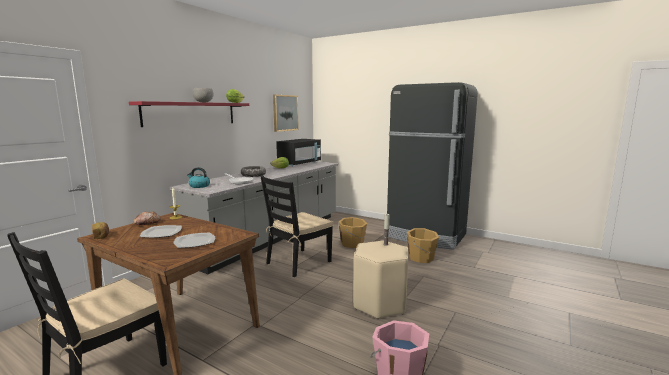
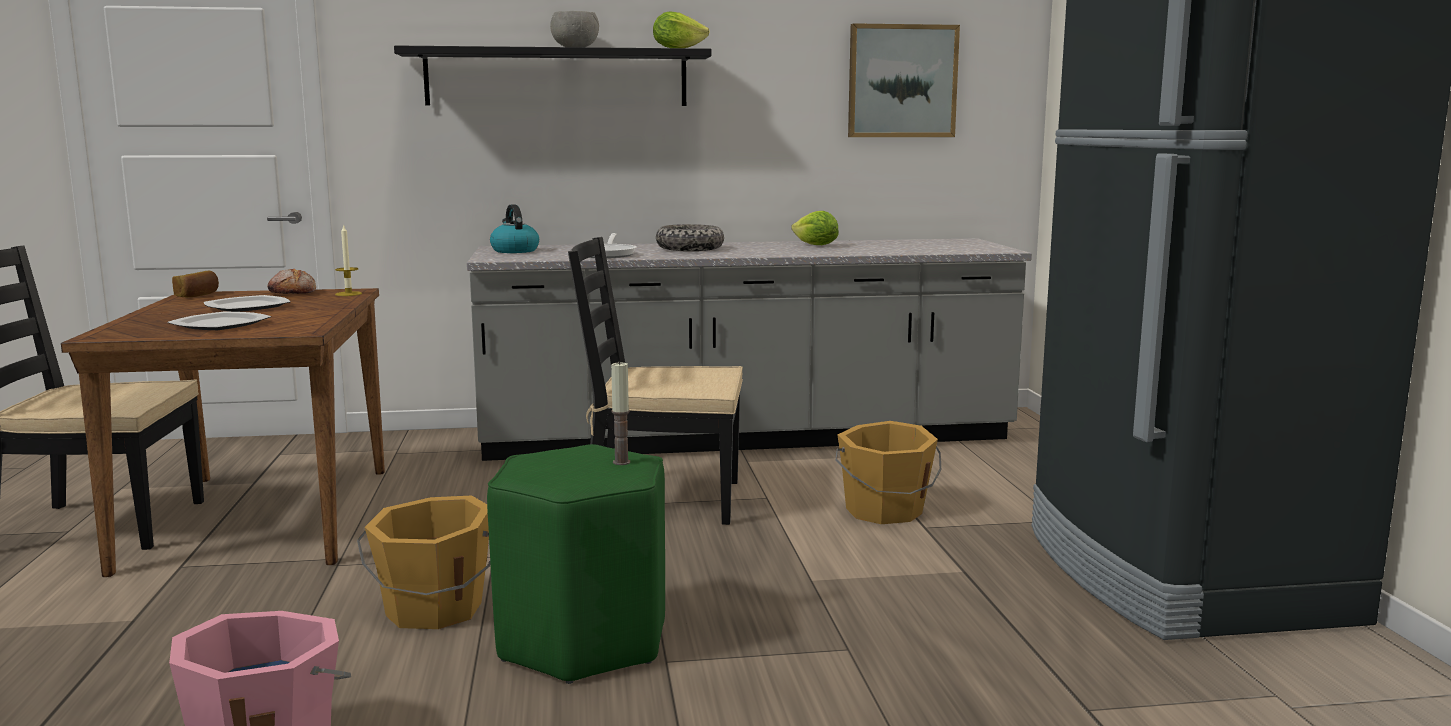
camera: 50 degrees right, 0 degrees up
red shelf [129,101,249,127] -> black shelf [394,45,711,106]
black microwave [276,139,321,167] -> none
beige stool [353,240,409,319] -> green stool [487,444,665,684]
orange bucket [407,228,439,263] -> orange bucket moved to [357,495,490,629]

